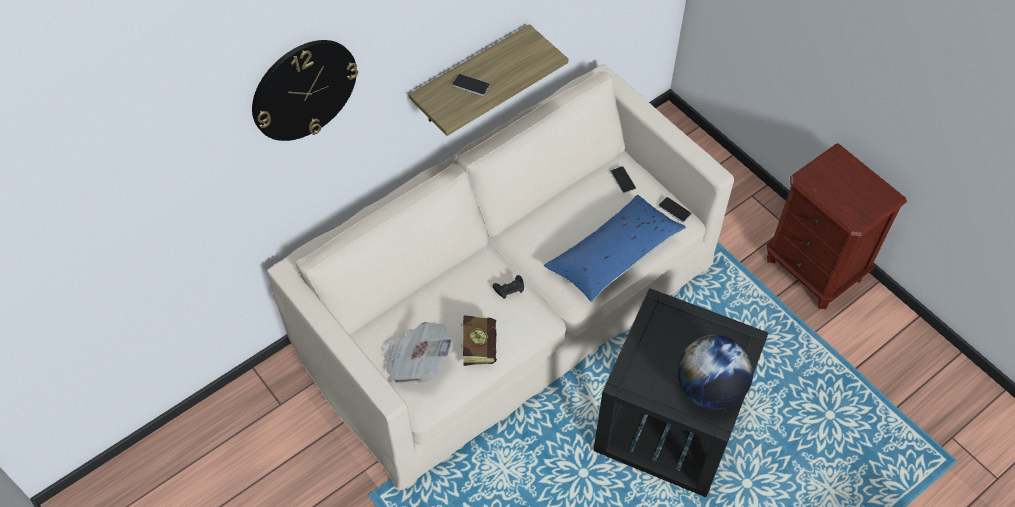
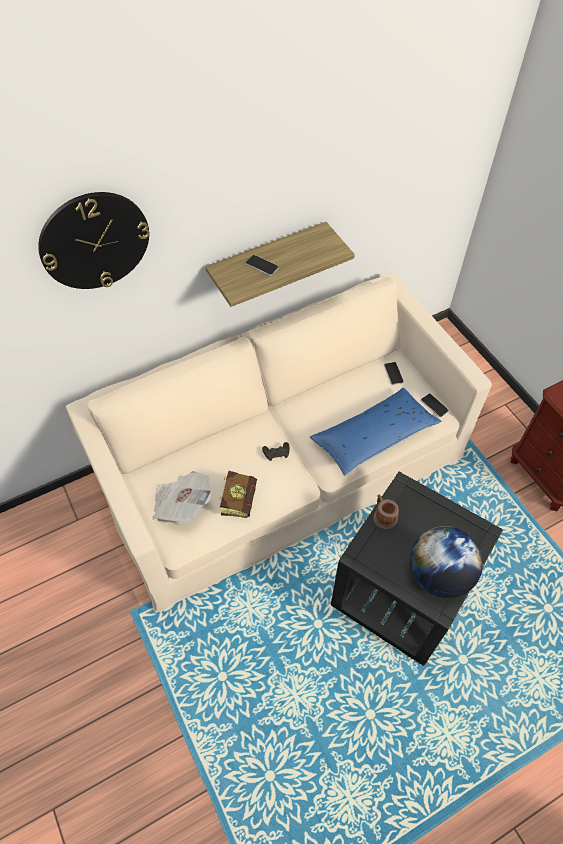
camera: 10 degrees right, 0 degrees up
none -> mug [373,495,399,530]

